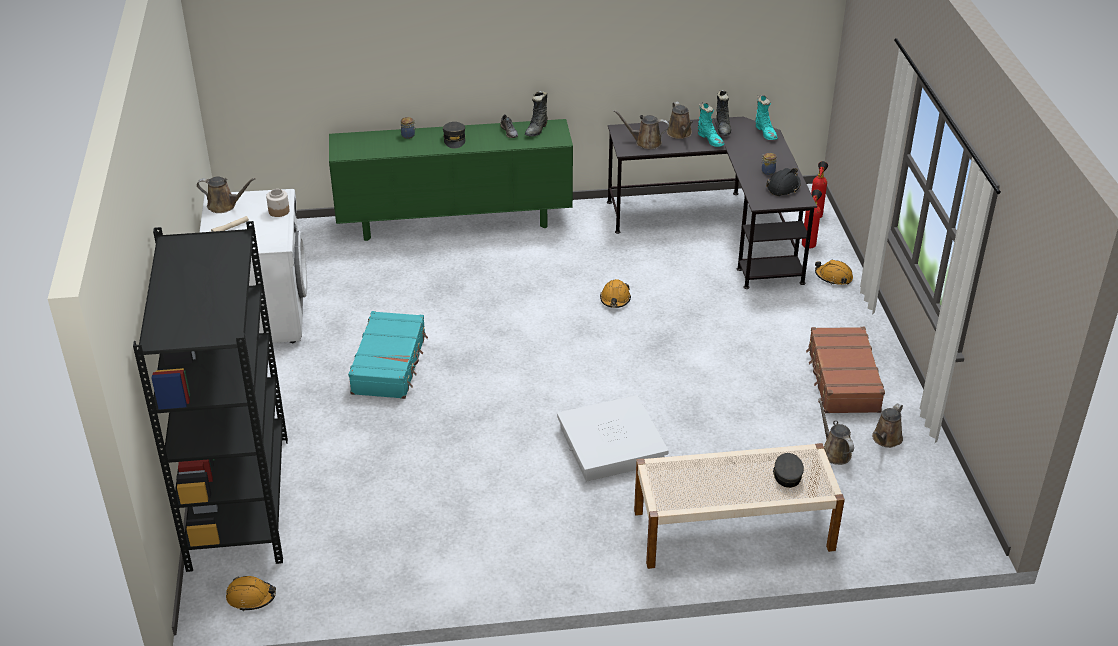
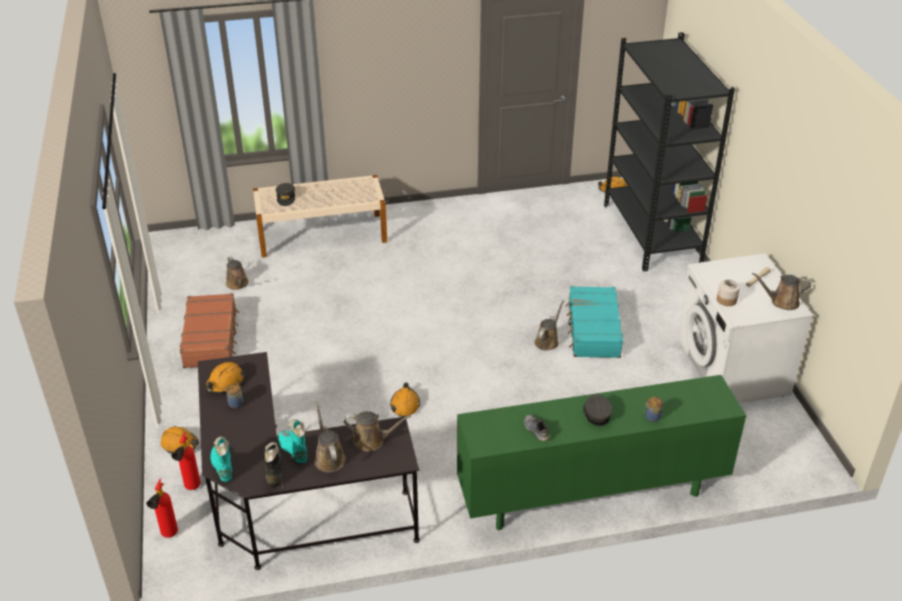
camera: 175 degrees right, 0 degrees up
black boot [525,91,548,136] -> none
white storage box [557,395,669,481] -> none
black hard hat [766,168,801,196] -> orange hard hat [205,362,245,393]
brown watering can [872,403,903,448] -> brown watering can moved to [534,300,564,351]

